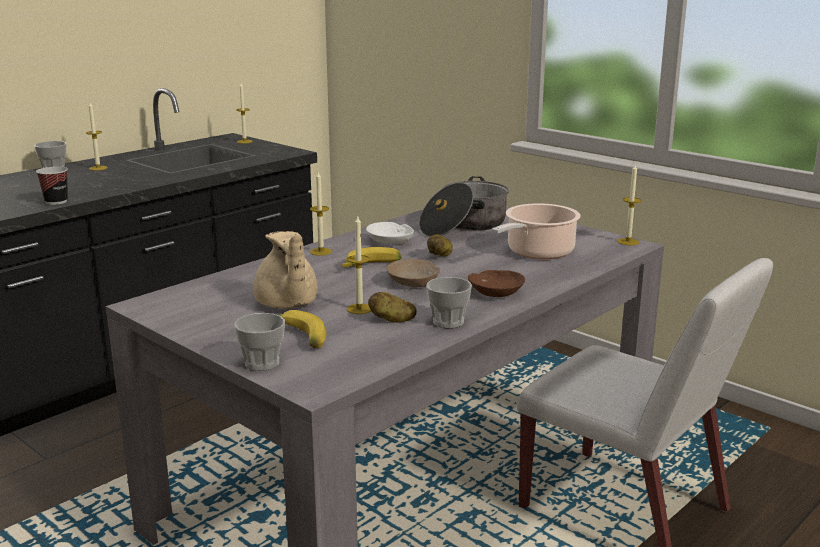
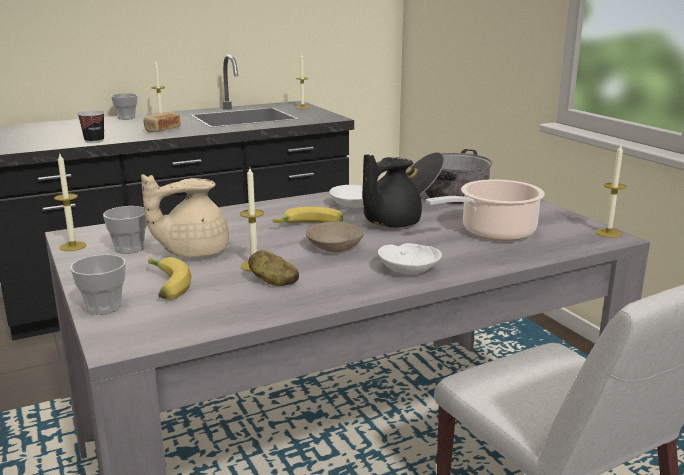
camera: 20 degrees right, 0 degrees up
beige teapot [253,231,318,309] -> beige teapot turned 60 degrees clockwise [141,174,229,258]
candle [310,172,332,256] -> candle moved to [54,154,86,251]
cup [426,277,472,328] -> cup moved to [103,206,147,254]
potato [427,235,453,256] -> black teapot [362,154,422,228]
brown bowl [468,270,525,297] -> white bowl [378,243,442,274]
none -> bread [144,112,181,133]

